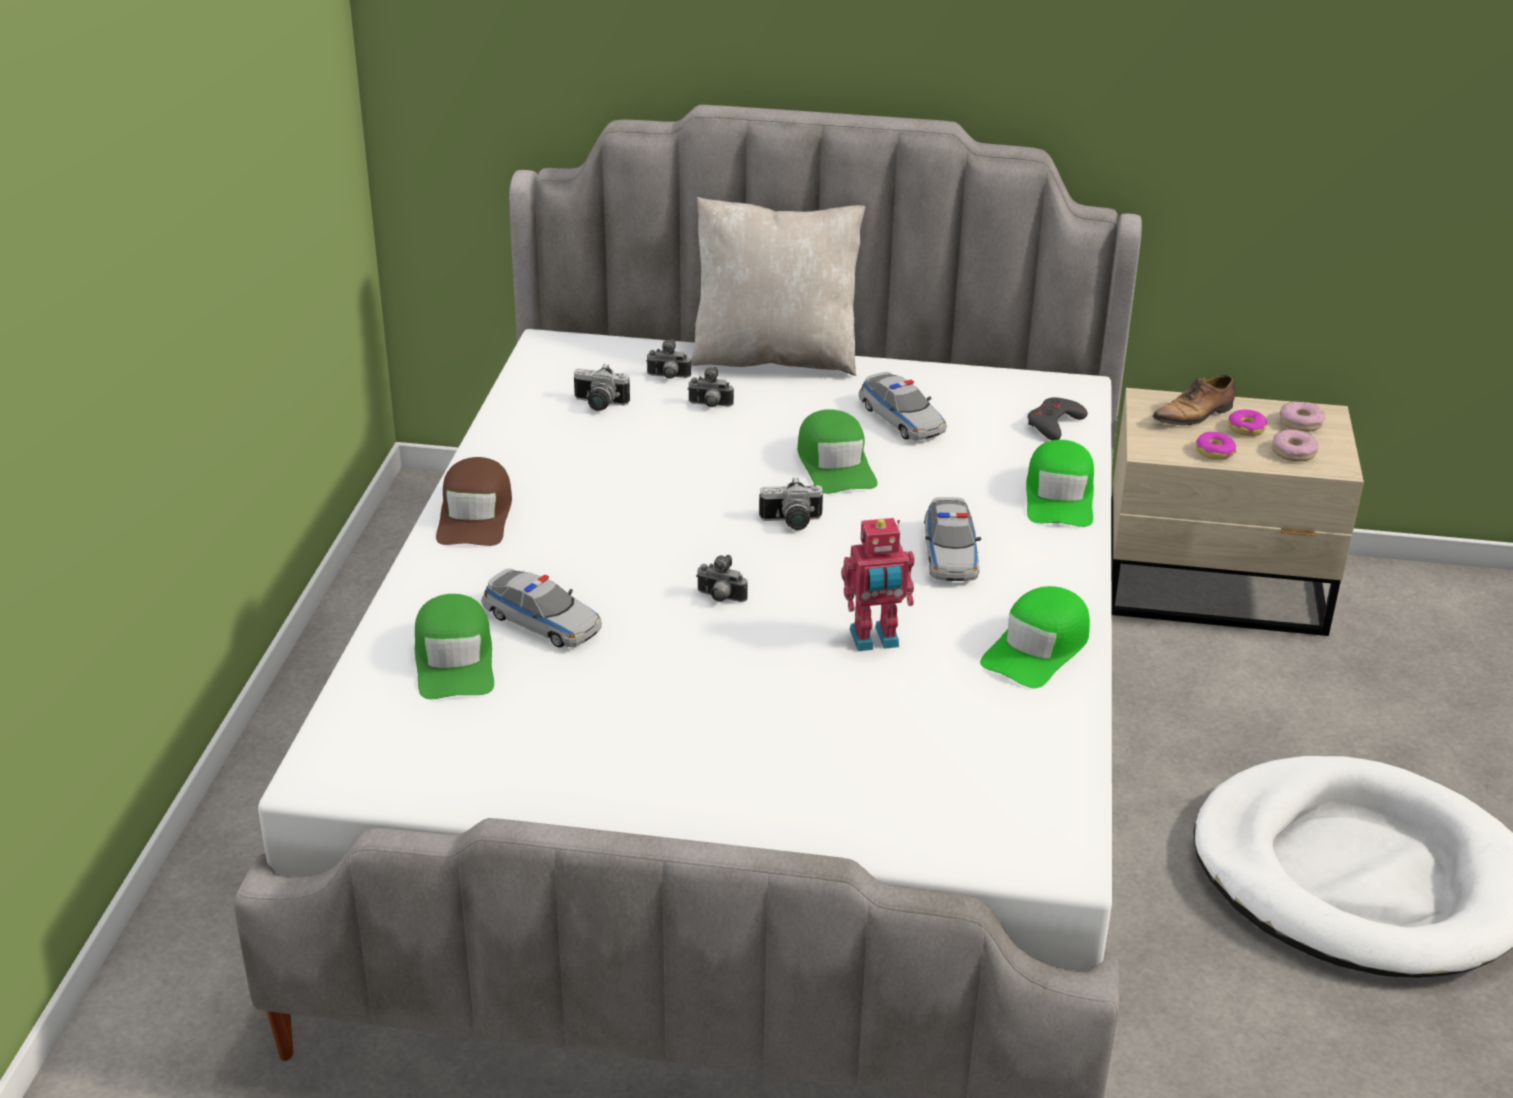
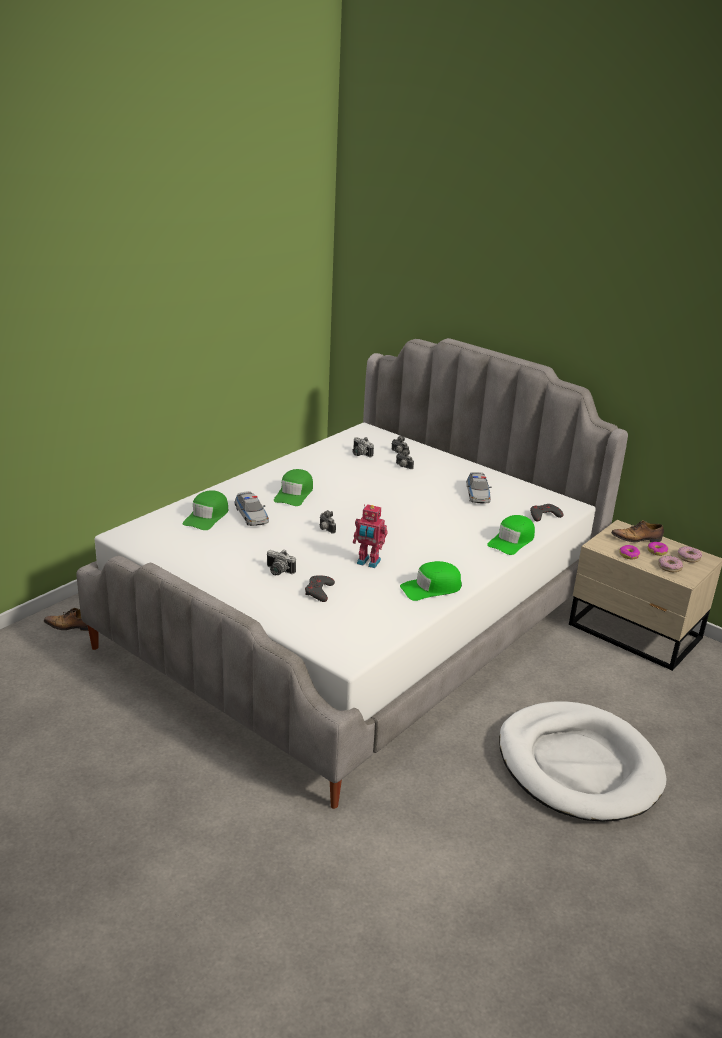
camera: 30 degrees right, 5 degrees down
brown cap [436,457,512,546] -> none
beige pillow [691,197,865,376] -> none
camera [759,477,823,531] -> camera moved to [266,550,296,575]
green cap [797,409,878,494] -> green cap moved to [274,469,313,506]
toy car [924,497,981,581] -> none
none -> shoe [44,608,88,631]
none -> grey game controller [305,576,335,602]

